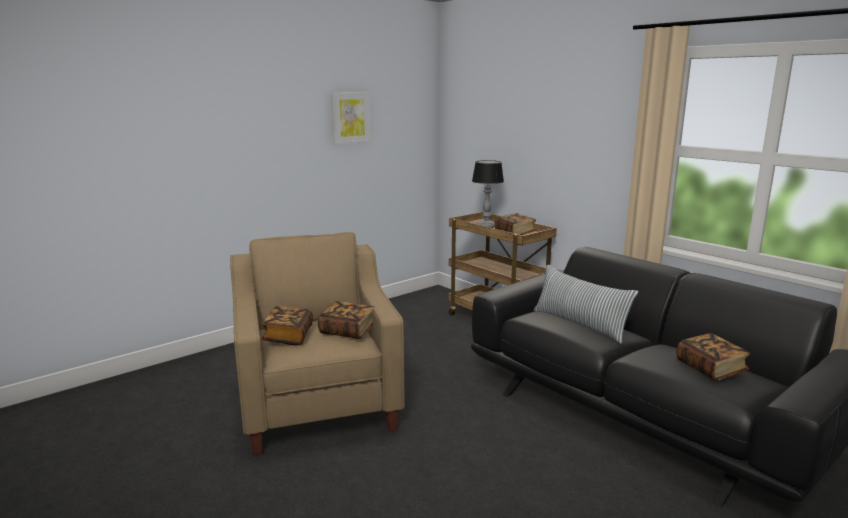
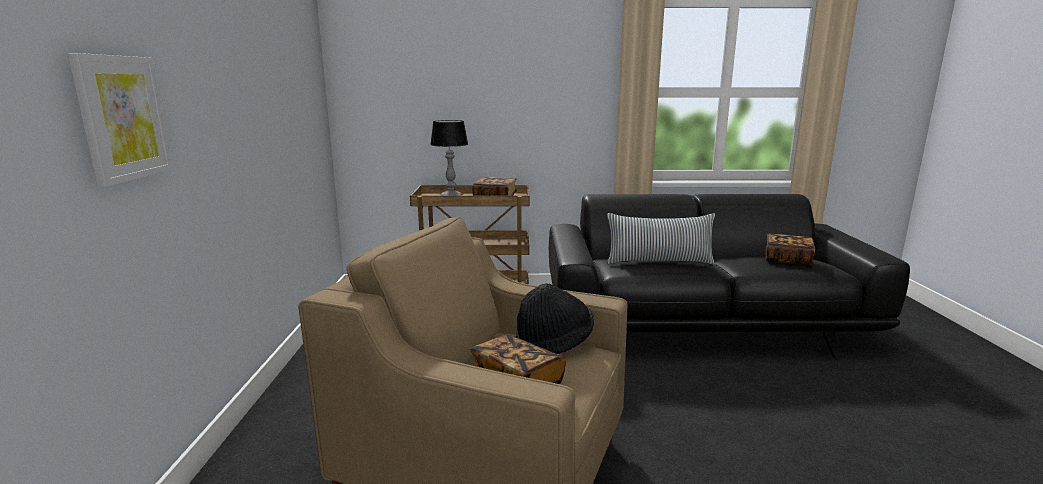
camera: 50 degrees left, 0 degrees up
book [318,301,374,339] -> black hat [516,283,594,354]
picture [331,92,371,145] -> picture moved to [68,53,173,187]

